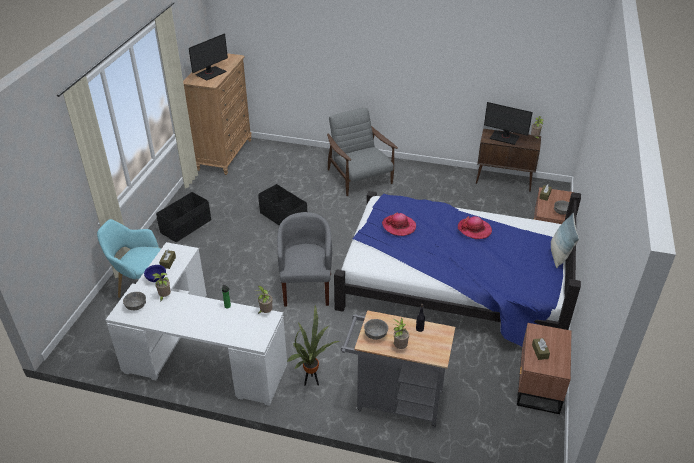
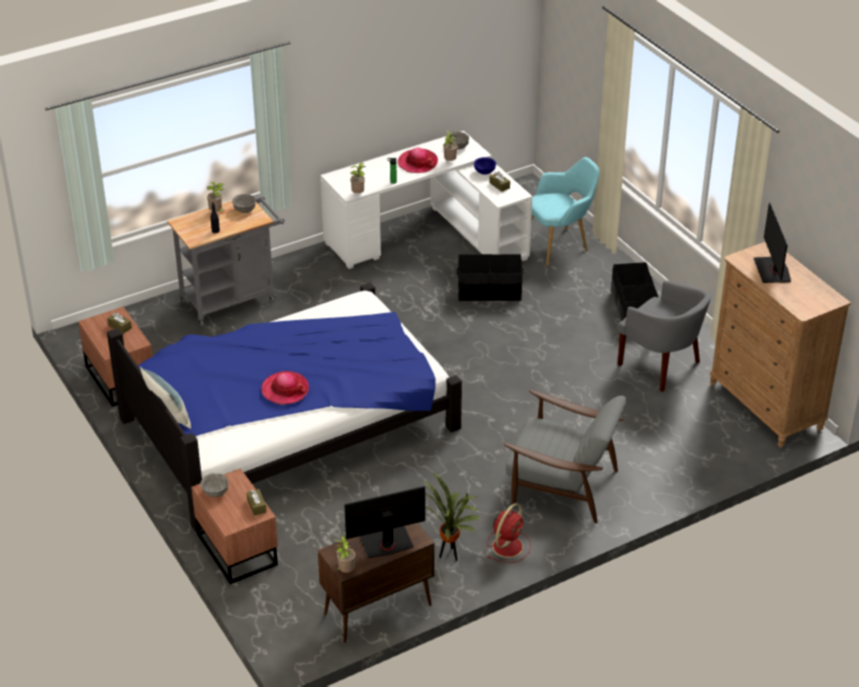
camera: 135 degrees right, 0 degrees up
black storage box [258,184,307,225] -> black storage box moved to [457,254,524,301]
grey armchair [277,212,332,306] -> grey armchair moved to [617,280,711,392]
potted plant [287,305,340,386] -> potted plant moved to [424,473,482,561]
hat [382,213,416,236] -> hat moved to [398,148,438,173]
none -> red fan [487,503,531,563]

